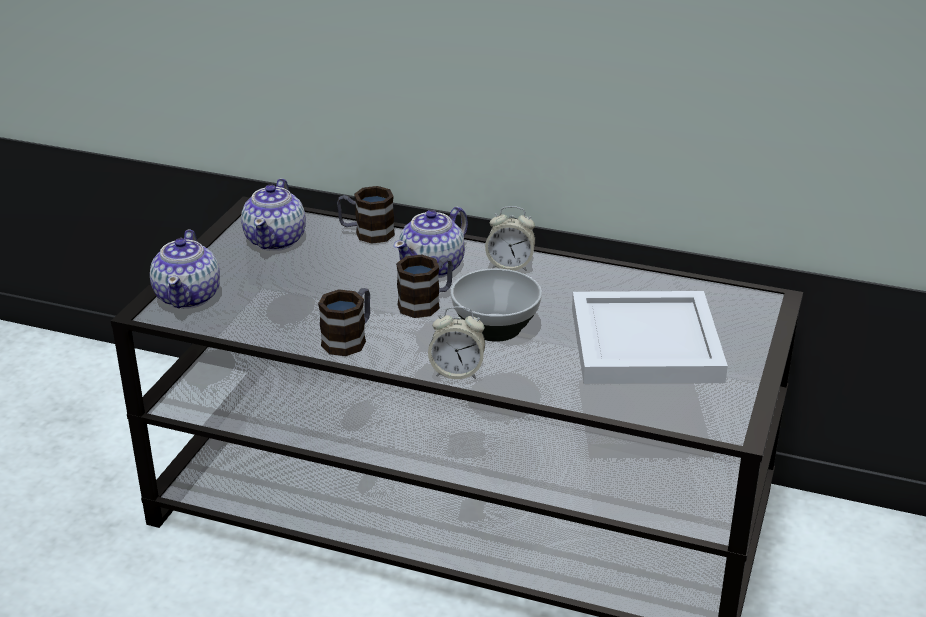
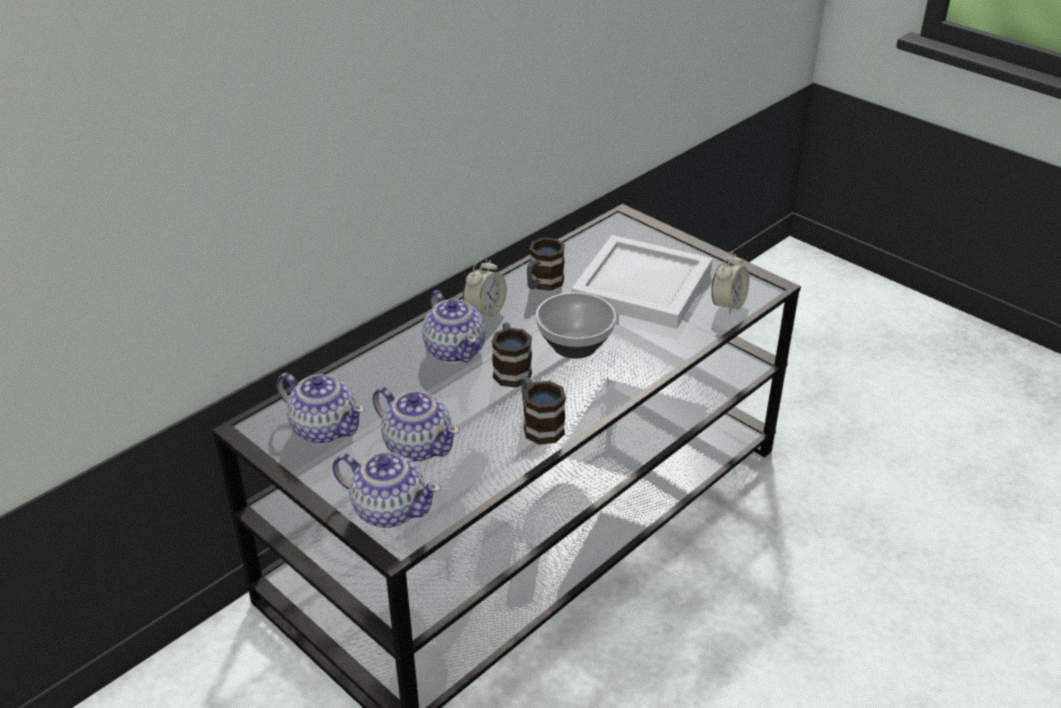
camera: 65 degrees left, 5 degrees up
mug [337,186,395,244] -> mug moved to [527,237,565,291]
alarm clock [428,306,485,379] -> alarm clock moved to [711,252,749,315]
none -> teapot [372,387,460,462]

